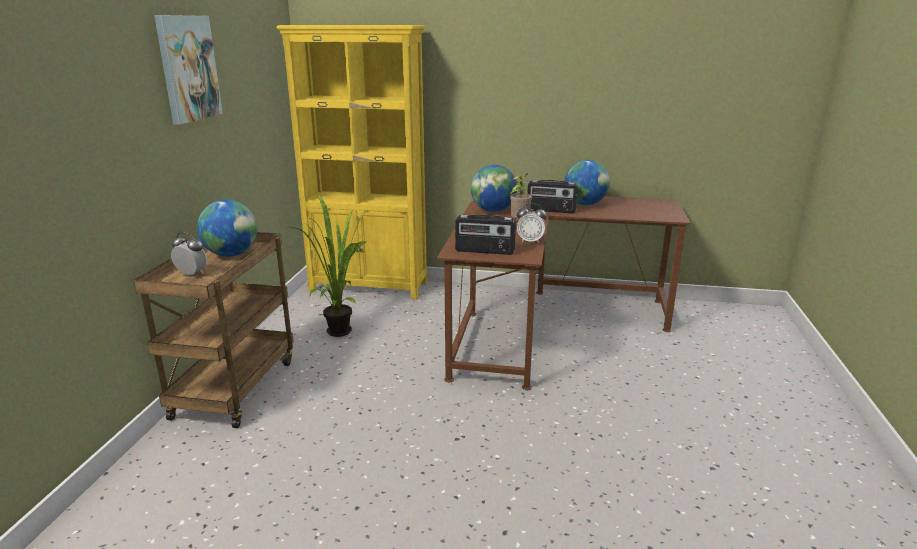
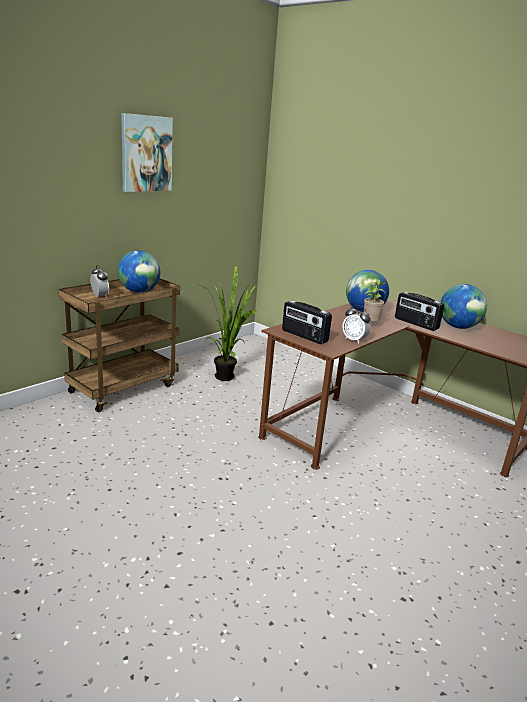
camera: 30 degrees right, 0 degrees up
yellow bookcase [276,25,427,300] -> none

